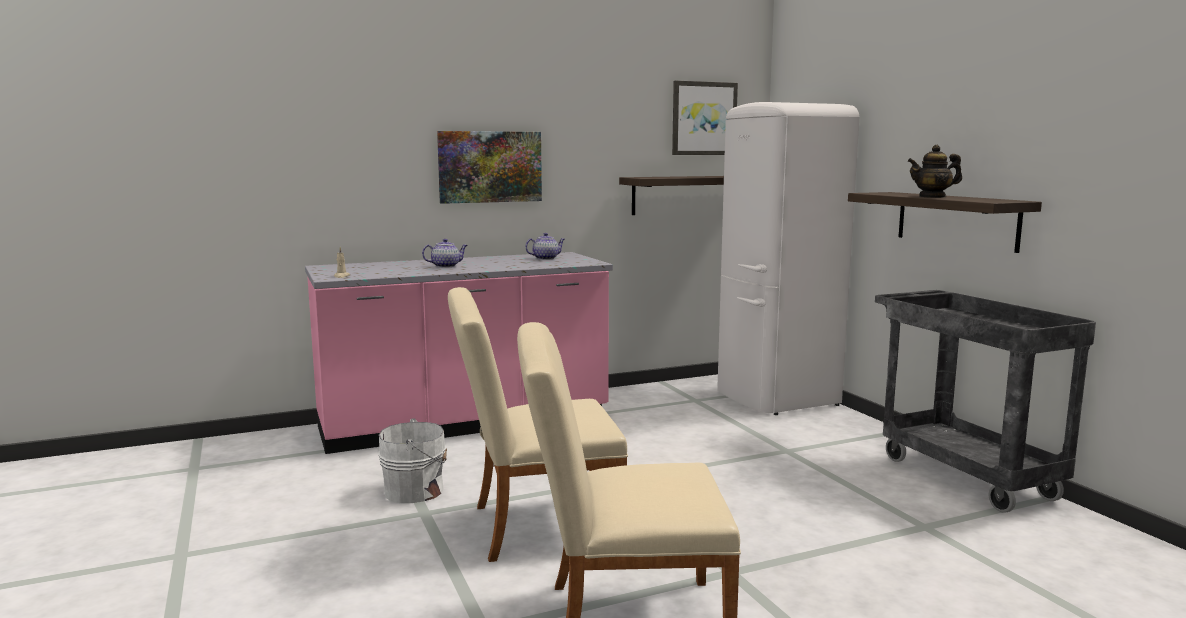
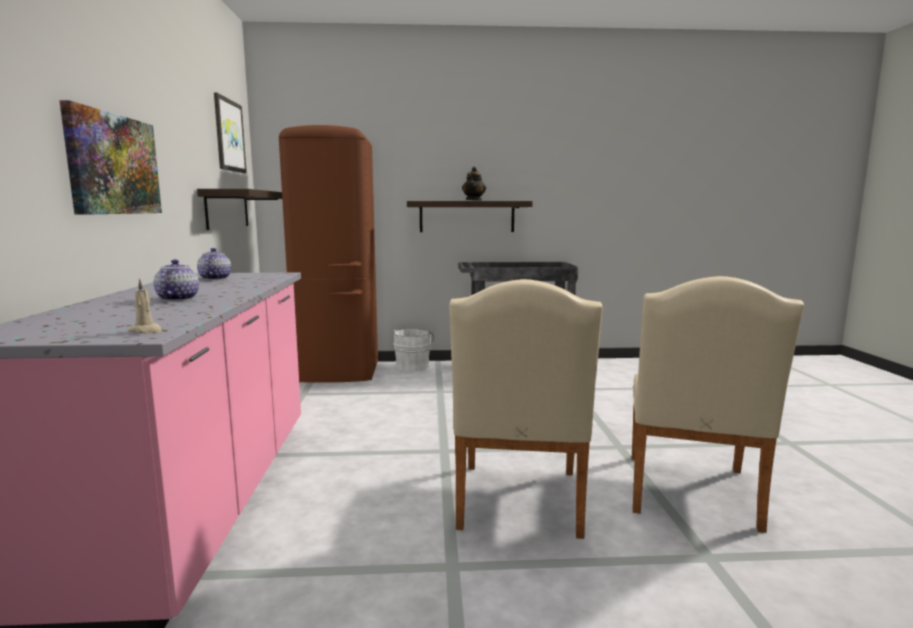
camera: 70 degrees left, 0 degrees up
white bucket [378,418,447,503] -> white bucket moved to [393,329,434,371]
white fridge [717,102,859,415] -> brown fridge [279,125,378,383]

